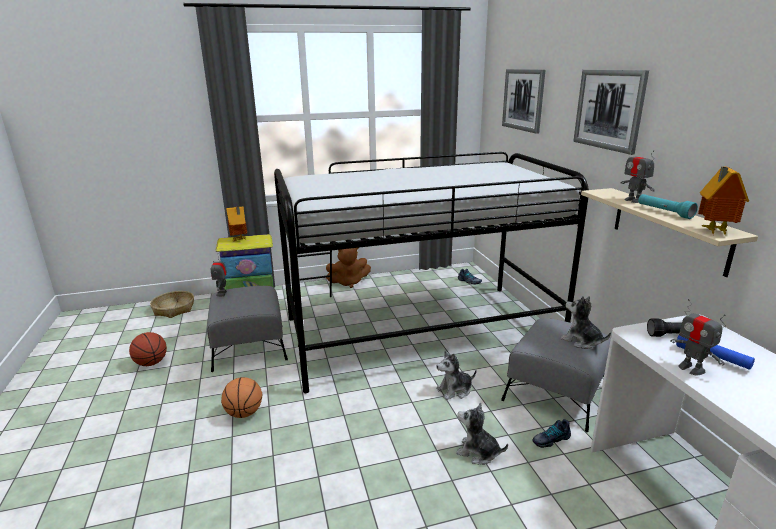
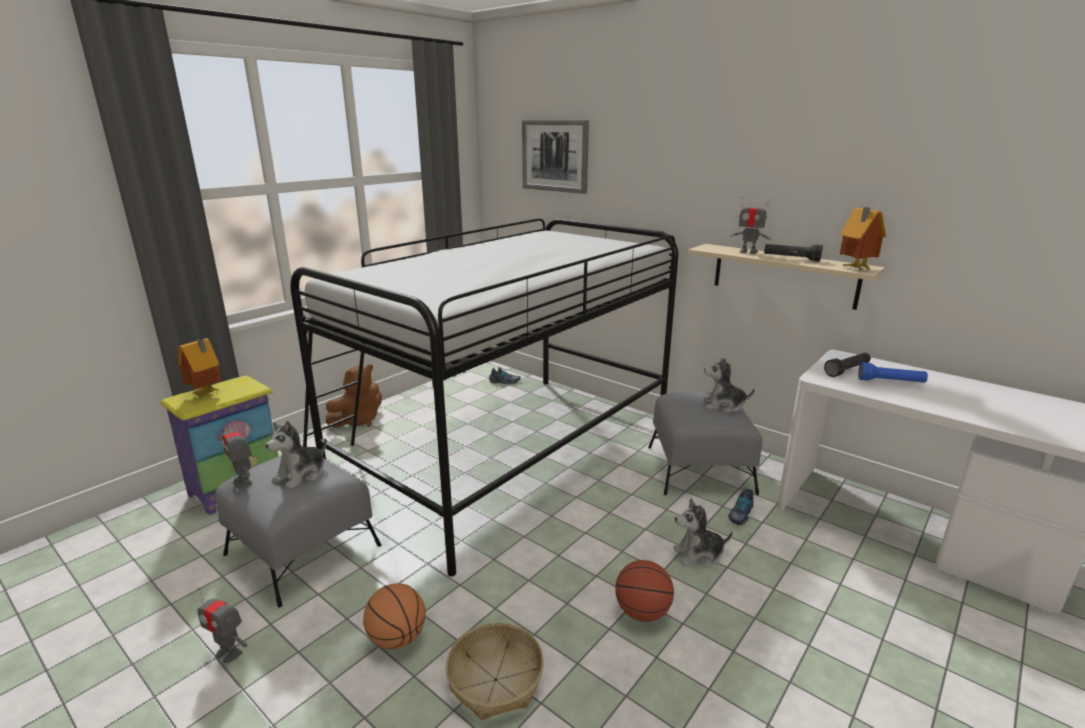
camera: 35 degrees left, 0 degrees up
basketball [129,332,167,366] -> basketball moved to [615,560,674,622]
basket [150,291,194,318] -> basket moved to [446,623,544,720]
plush toy [436,350,477,400] -> plush toy moved to [265,421,326,489]
picture [573,70,649,155] -> none
turquoise flashlight [638,194,698,219] -> black flashlight [764,244,823,262]
toy robot [670,299,726,375] -> toy robot moved to [198,588,247,663]

